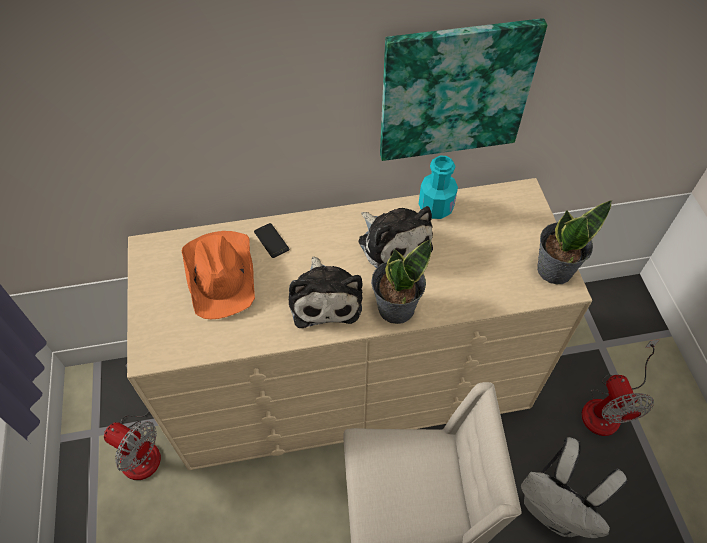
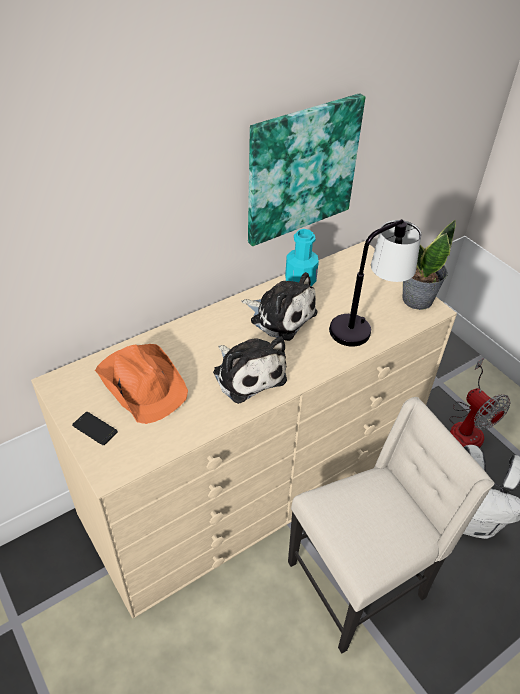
camera: 25 degrees left, 10 degrees down
fan [104,364,161,480] -> none
phone [254,223,289,258] -> phone moved to [72,412,118,445]
potted plant [371,239,431,324] -> none
none -> table lamp [329,219,421,347]

